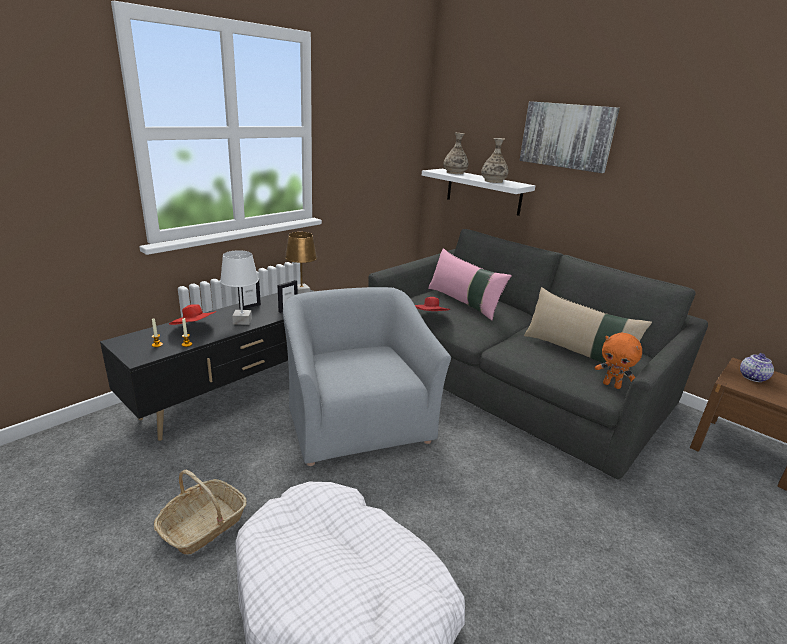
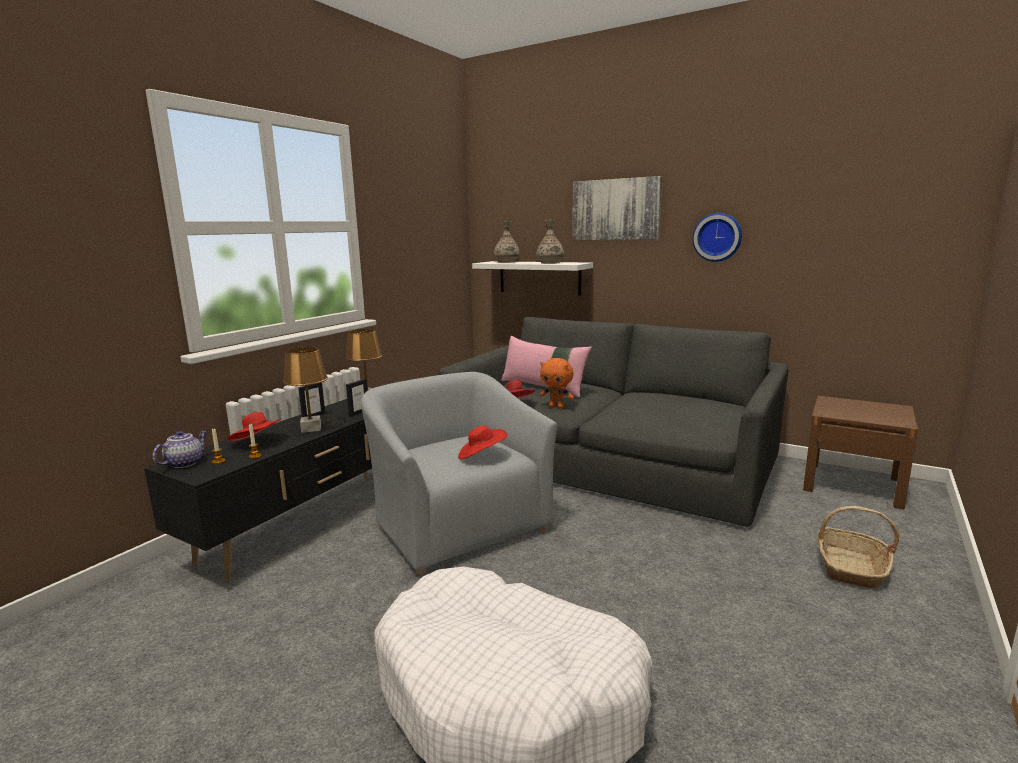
camera: 10 degrees left, 10 degrees down
basket [154,470,247,554] -> basket moved to [818,506,899,588]
white table lamp [220,250,259,325] -> brown table lamp [283,347,328,433]
beige pillow [524,287,652,377] -> none
orange plush toy [595,332,642,389] -> orange plush toy moved to [540,358,574,409]
teapot [740,353,774,382] -> teapot moved to [153,431,207,468]
none -> red hat [458,425,507,459]
none -> wall clock [693,213,742,262]

